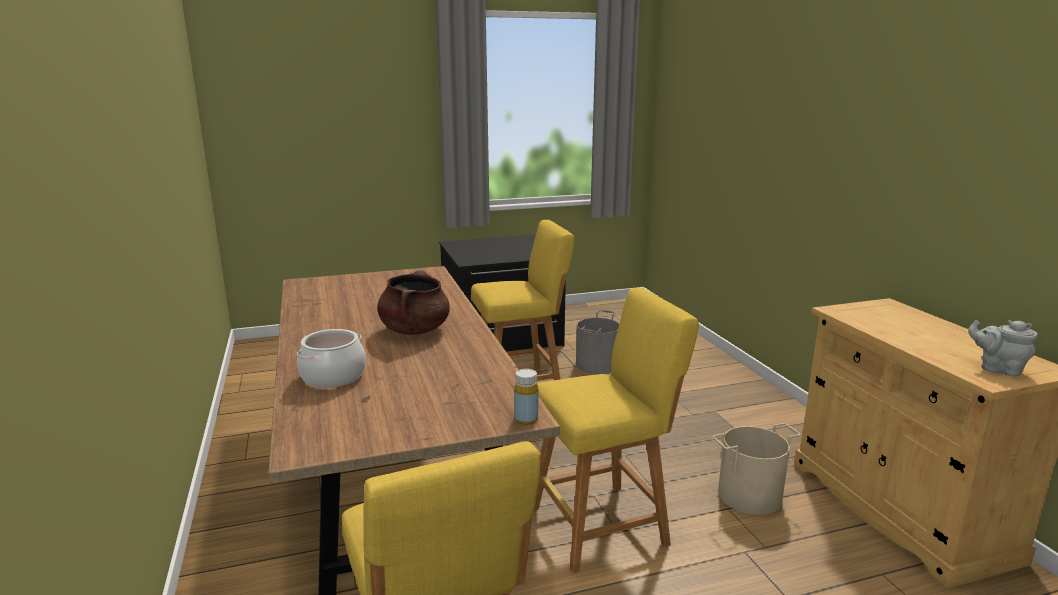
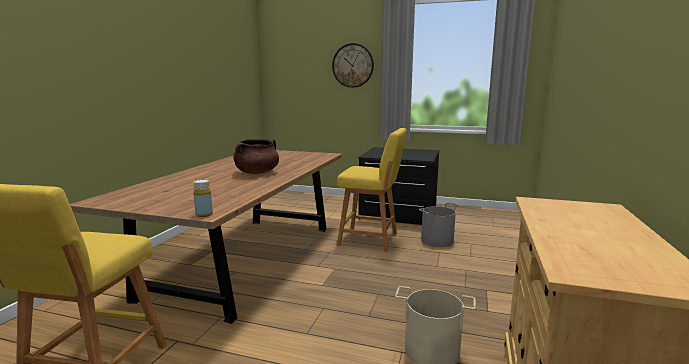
camera: 35 degrees right, 5 degrees down
cooking pot [297,329,366,388] -> none
yellow stool [534,287,699,573] -> none
grey teapot [968,320,1038,377] -> none
none -> wall clock [332,43,374,88]

